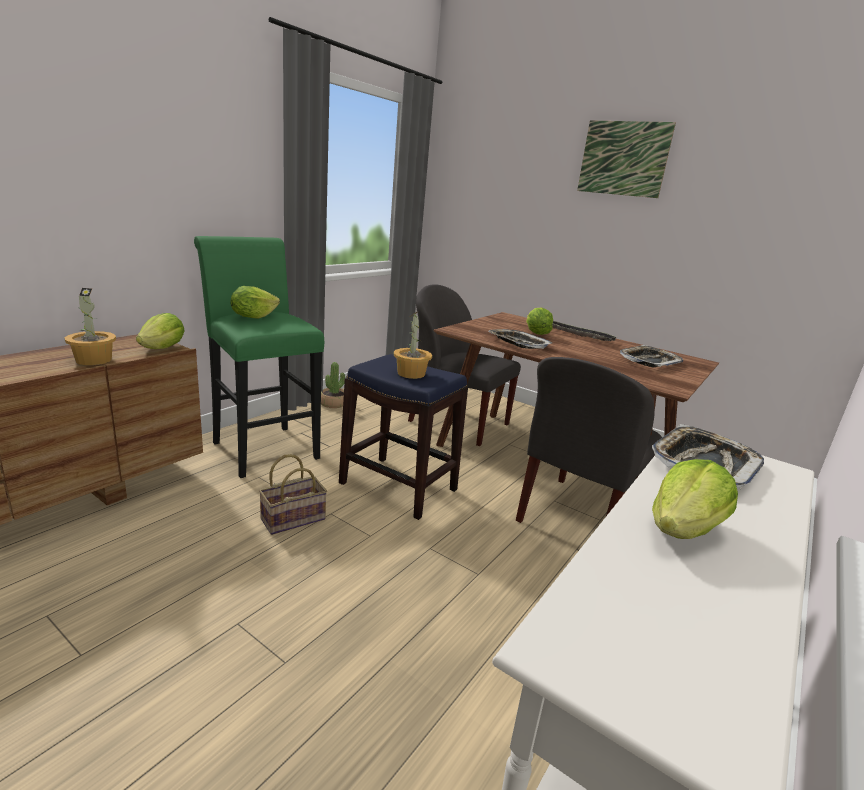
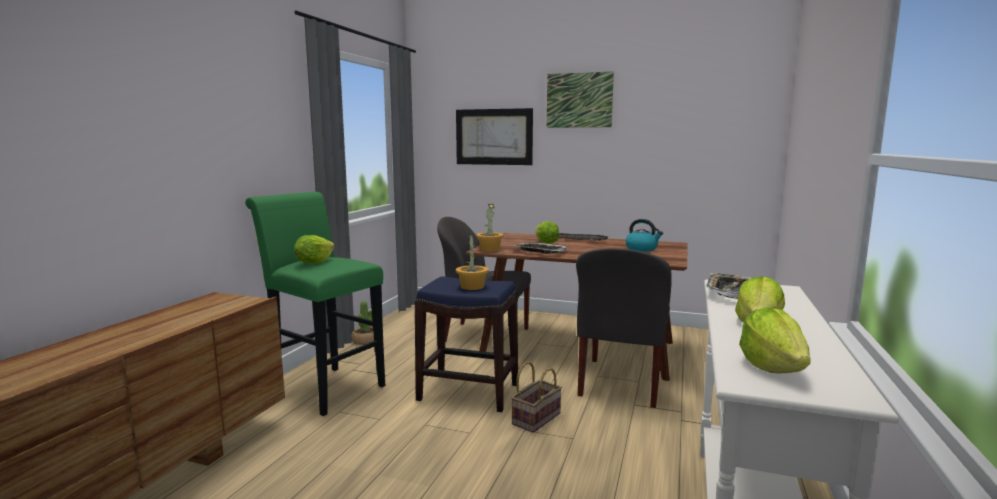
camera: 15 degrees left, 10 degrees down
potted plant [65,288,116,365] -> potted plant moved to [476,204,504,252]
lettuce [136,313,185,349] -> lettuce moved to [739,307,811,373]
basket [259,454,327,535] -> basket moved to [511,361,562,433]
tray [620,345,683,367] -> kettle [625,219,663,251]
none -> picture [456,108,533,165]

